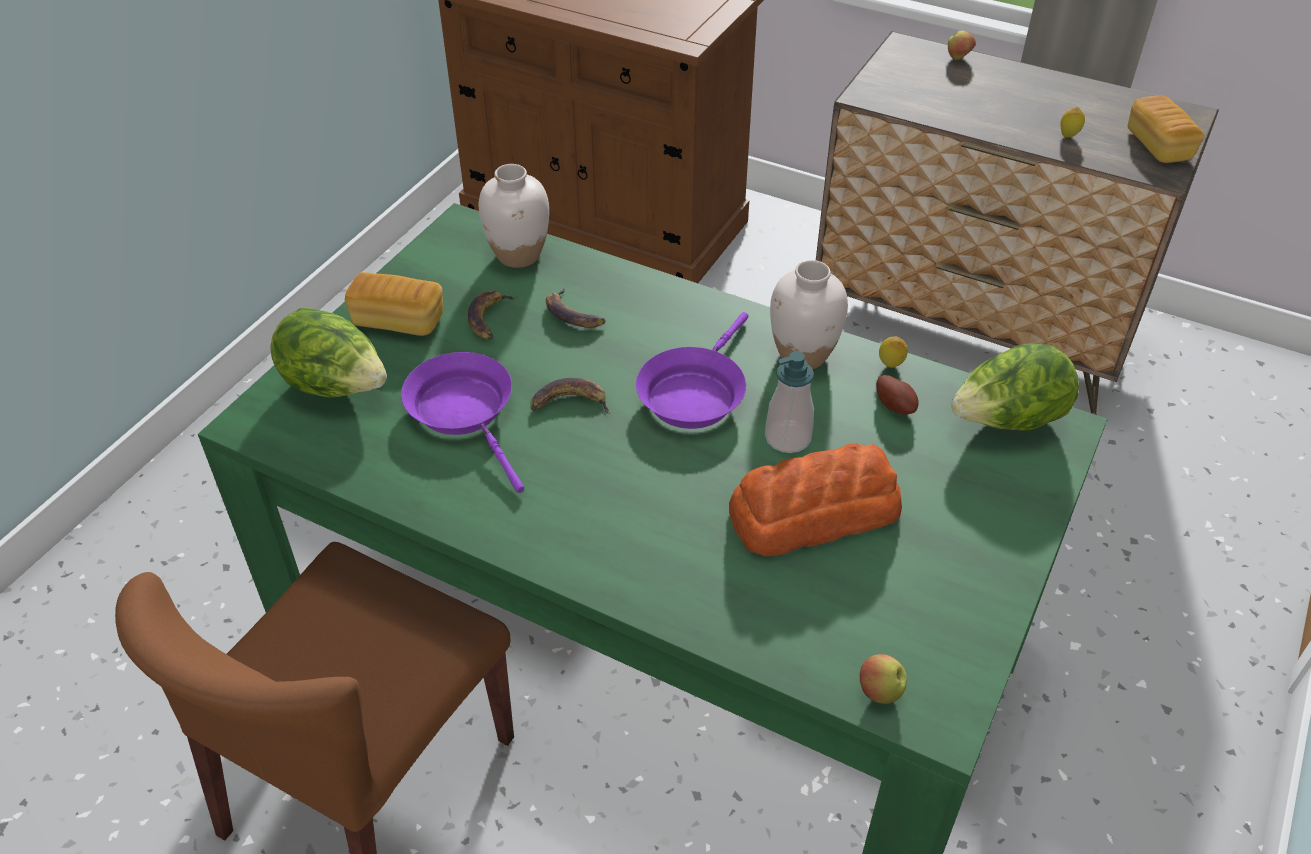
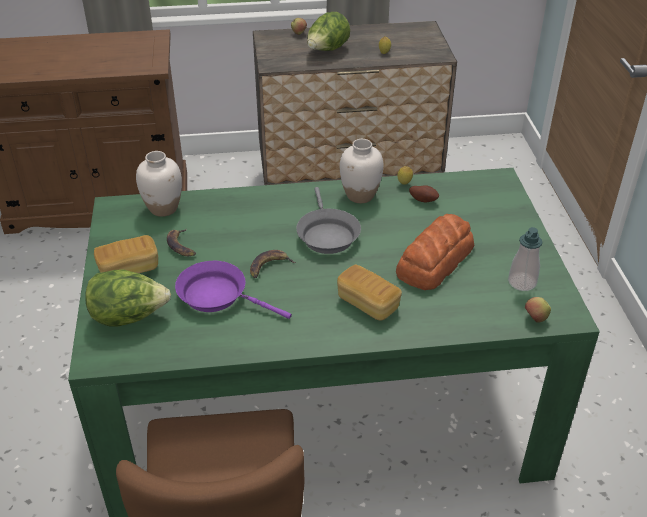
camera: 35 degrees left, 5 degrees down
banana [546,288,606,328] -> none
purple frying pan [636,312,749,429] -> grey frying pan [296,187,361,254]
soap dispenser [765,351,814,453] -> soap dispenser moved to [508,227,542,291]
lettuce [951,343,1079,431] -> lettuce moved to [307,12,350,51]
bread [1128,96,1204,163] -> bread moved to [337,264,402,321]

